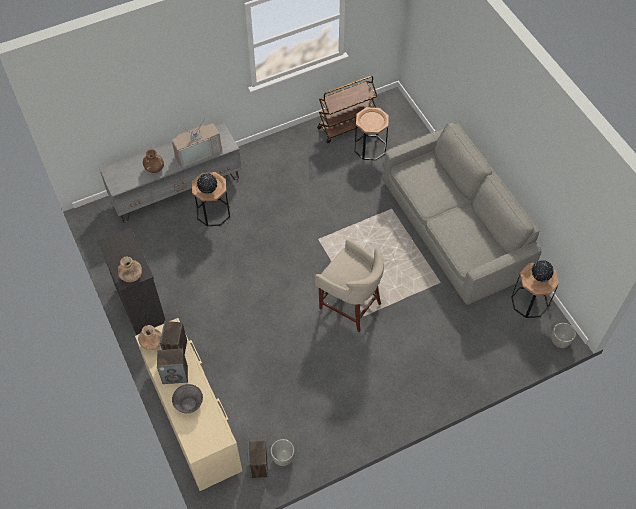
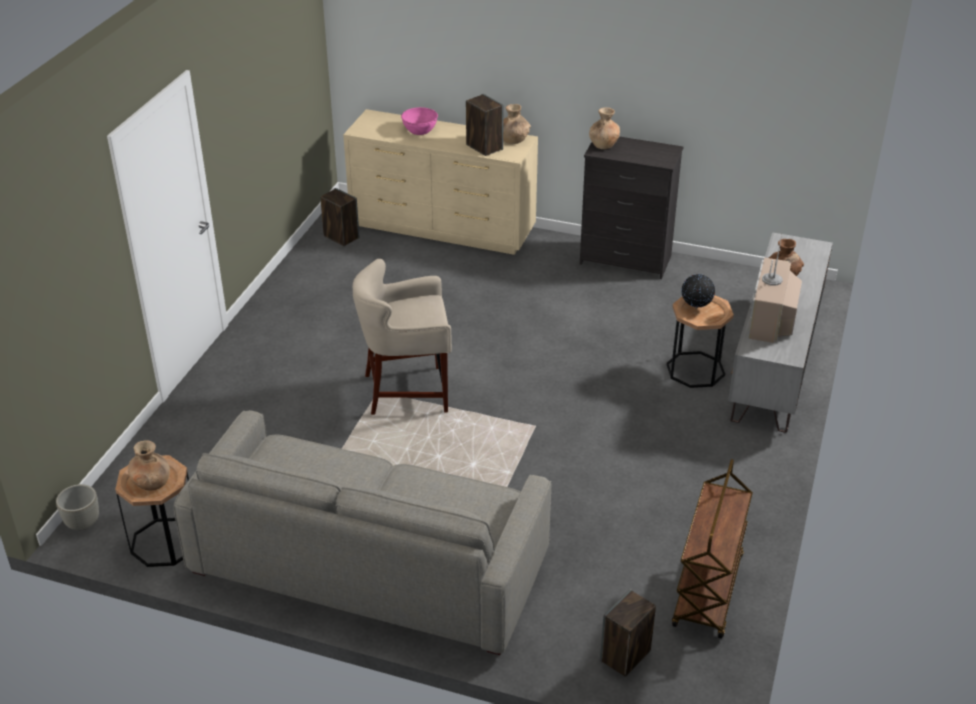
camera: 135 degrees right, 20 degrees down
speaker [157,349,188,384] -> speaker moved to [600,589,656,677]
grey bowl [172,384,203,414] -> pink bowl [401,107,438,135]
grey planter [270,439,295,466] -> none
brown side table [354,107,389,160] -> none
globe [532,260,554,282] -> brown vase [128,441,170,490]

